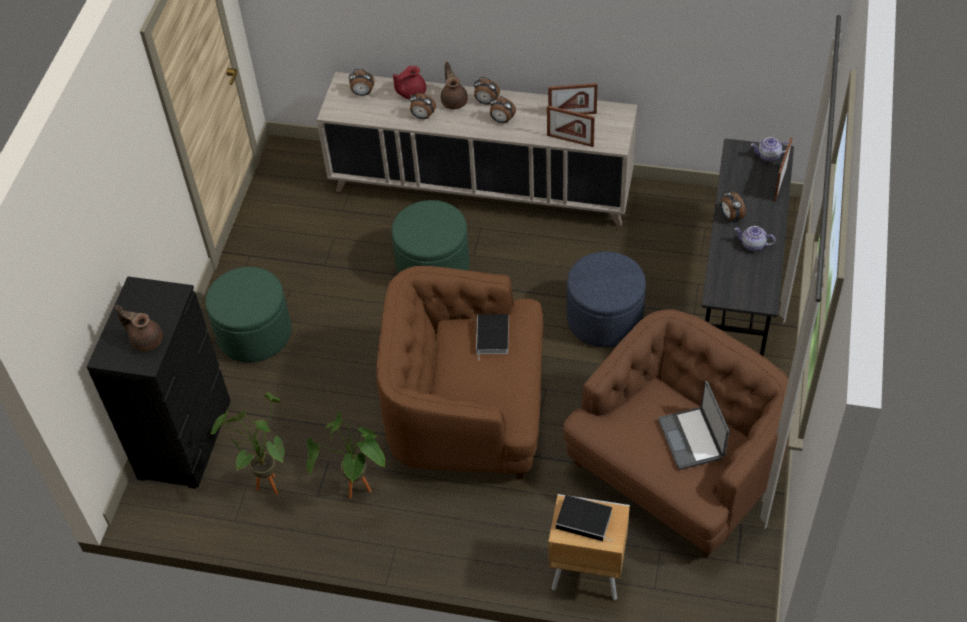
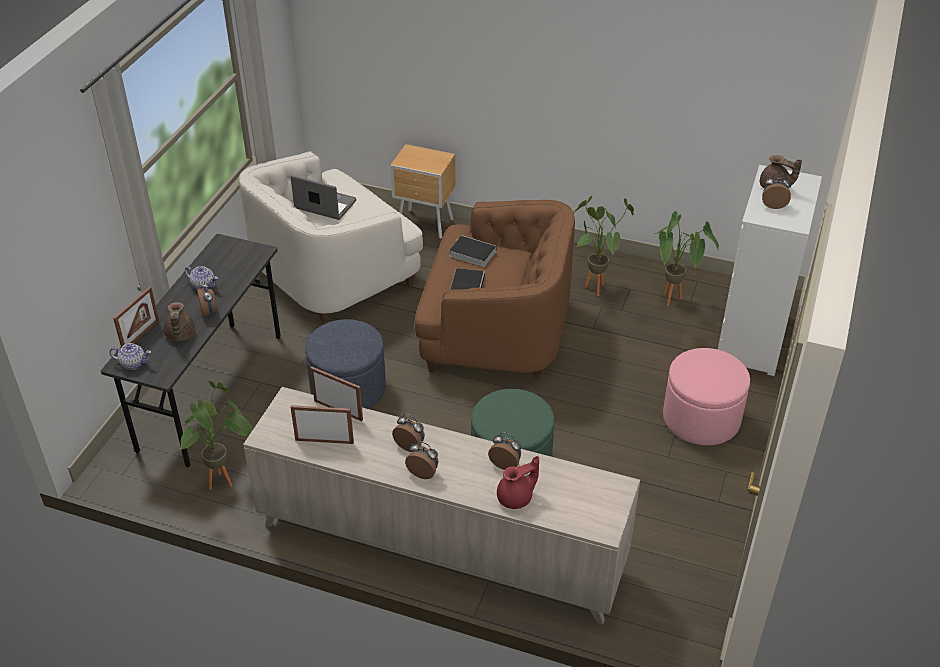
camera: 175 degrees left, 10 degrees down
black dresser [87,276,231,489] -> white dresser [718,165,822,376]
green ottoman [205,267,292,362] -> pink ottoman [663,348,750,445]
alarm clock [349,69,375,96] -> alarm clock moved to [762,173,791,209]
brown teapot [441,62,468,110] -> brown teapot moved to [164,302,195,341]
book [556,495,614,542] -> book moved to [449,235,496,267]
brown armchair [563,309,796,557] -> white armchair [239,151,423,323]
laptop [658,381,729,470] -> laptop turned 60 degrees counterclockwise [291,175,356,220]
none -> potted plant [180,381,252,490]

